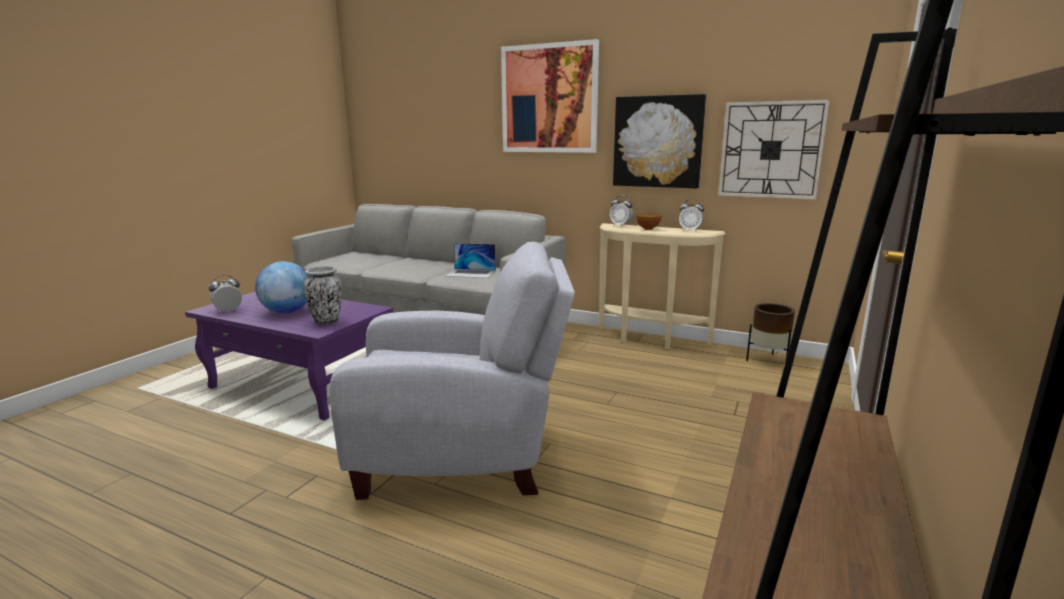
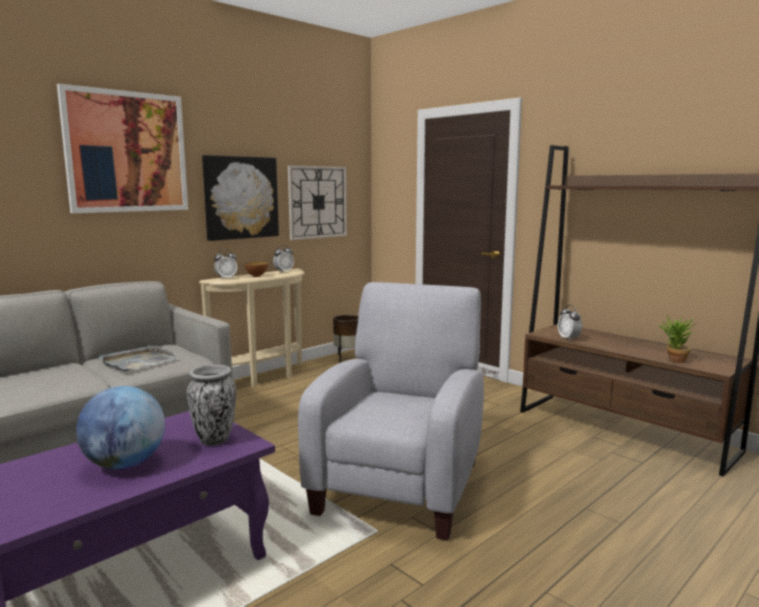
camera: 70 degrees left, 5 degrees down
alarm clock [208,275,242,312] -> alarm clock moved to [558,305,582,341]
laptop [446,243,496,278] -> grey tray [98,346,179,372]
none -> potted plant [658,315,697,363]

